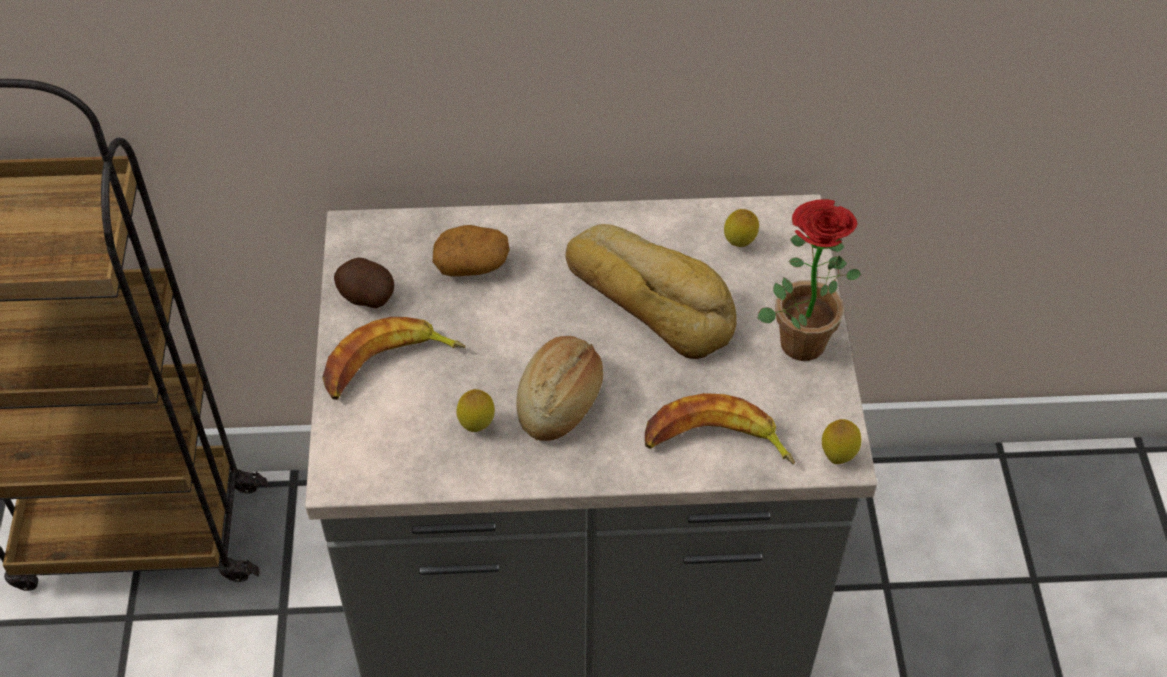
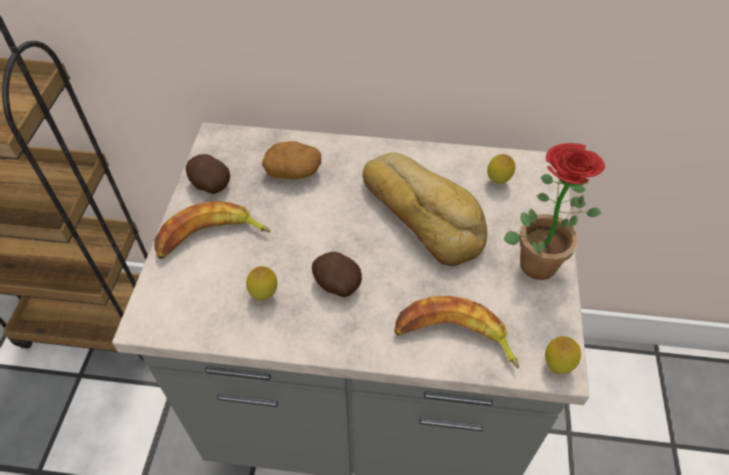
camera: 10 degrees right, 0 degrees up
bread [516,336,603,441] -> potato [312,252,362,297]

